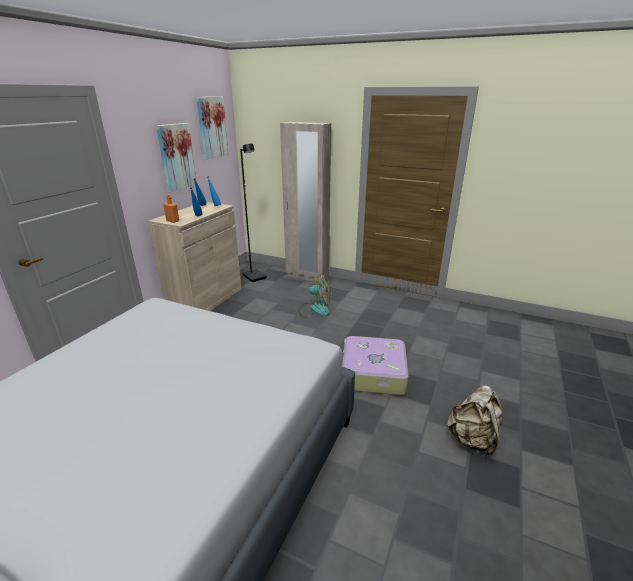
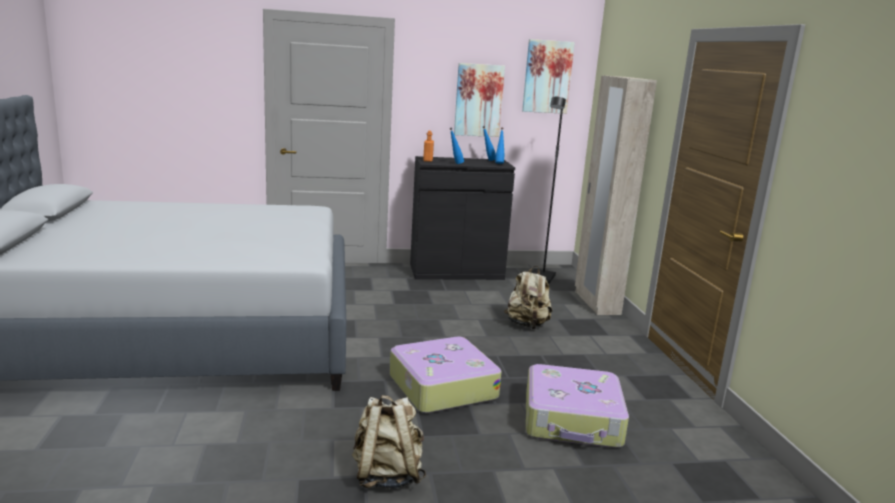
camera: 55 degrees right, 10 degrees down
beige cabinet [148,202,242,311] -> black cabinet [410,156,515,280]
fan [298,273,332,317] -> beige backpack [504,266,552,329]
none -> suitcase [526,364,629,448]

